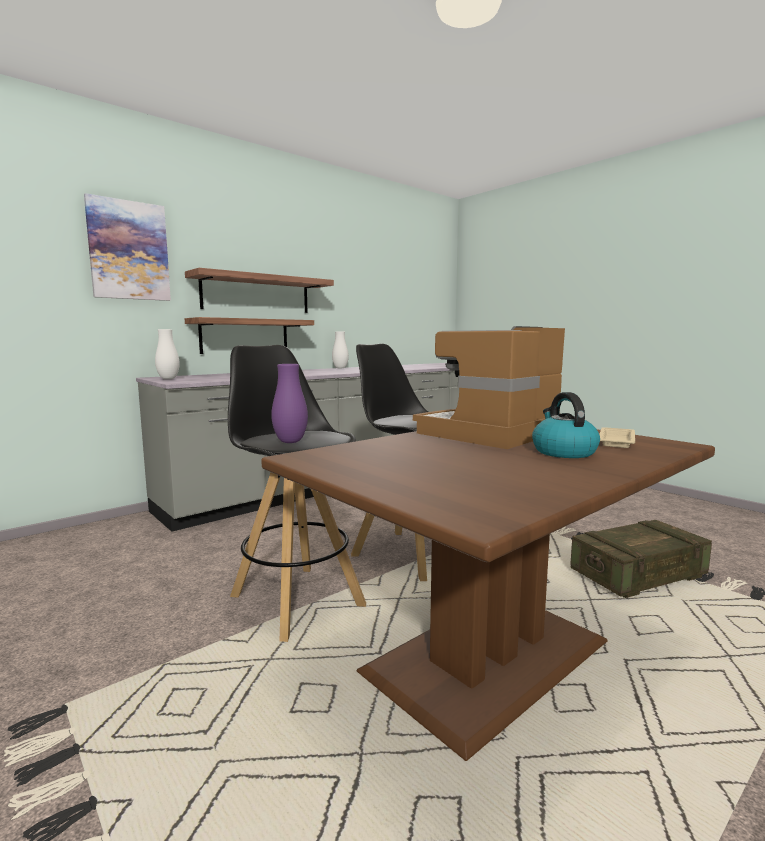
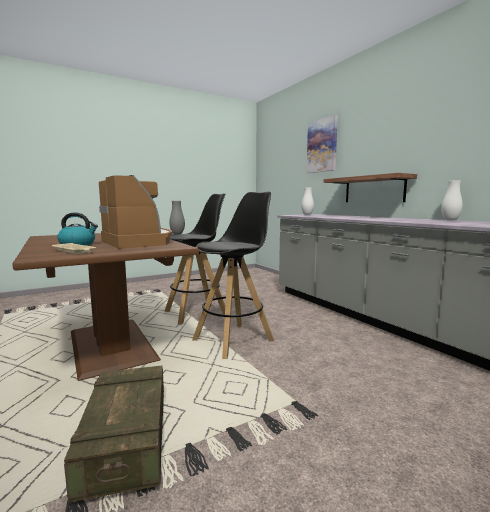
camera: 100 degrees right, 0 degrees up
shelf [185,268,334,313] -> none
purple vase [271,364,308,443] -> grey vase [169,201,185,235]

